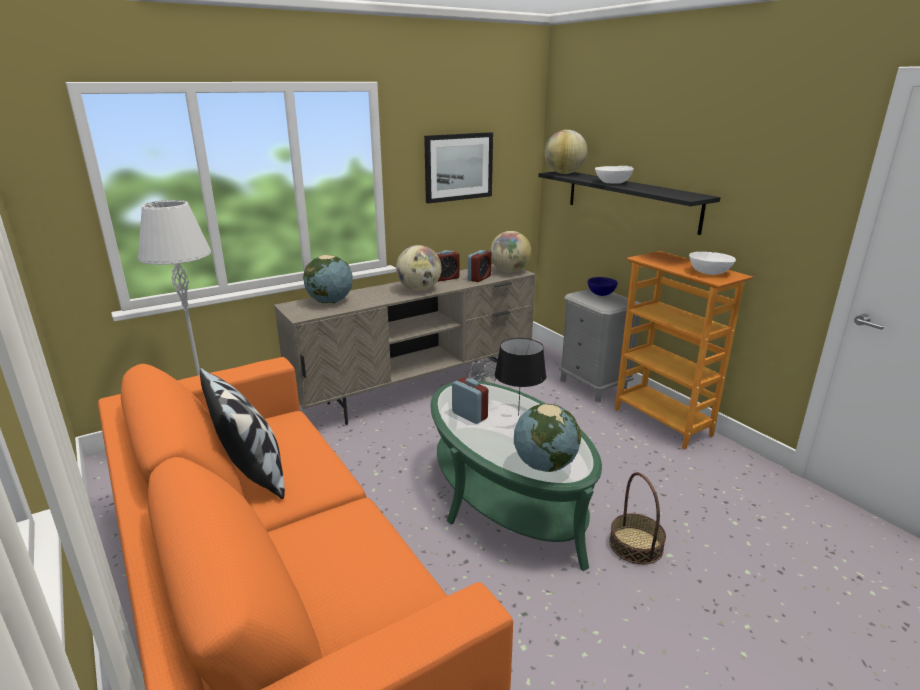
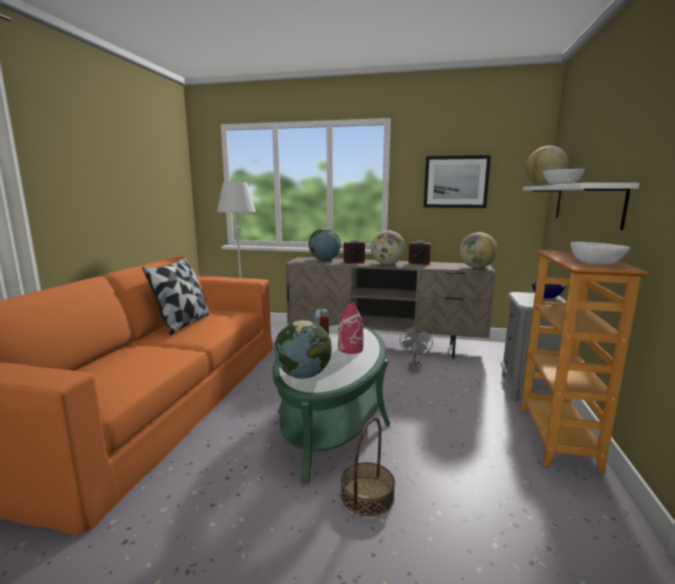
camera: 45 degrees right, 10 degrees down
alarm clock [468,250,491,282] -> alarm clock moved to [343,240,365,263]
black table lamp [495,338,546,416] -> red vase [338,302,364,354]
black shelf [538,172,721,235] -> white shelf [523,183,640,230]

